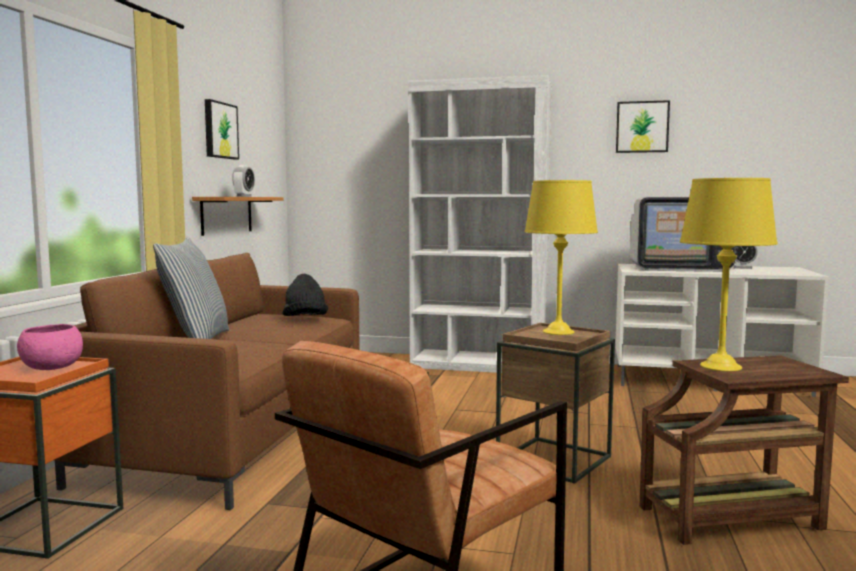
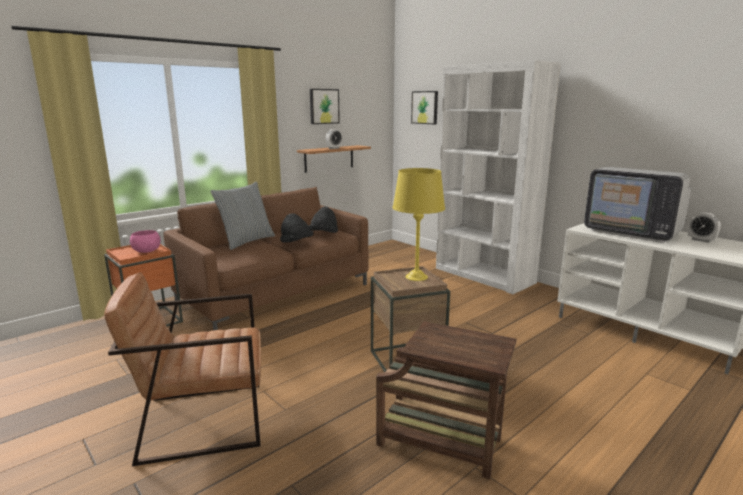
camera: 35 degrees right, 10 degrees up
picture [616,100,670,153] -> picture moved to [411,91,438,124]
yellow table lamp [680,178,778,371] -> none
none -> black hat [280,213,314,243]

